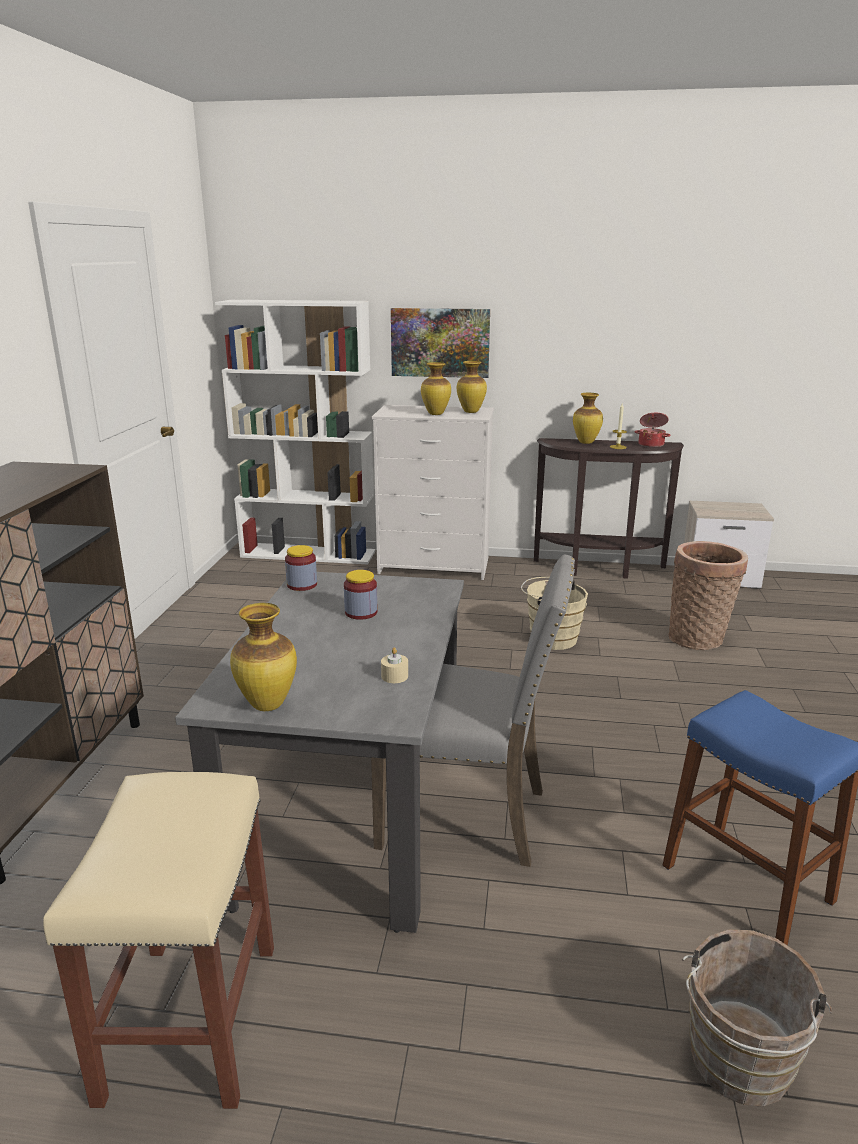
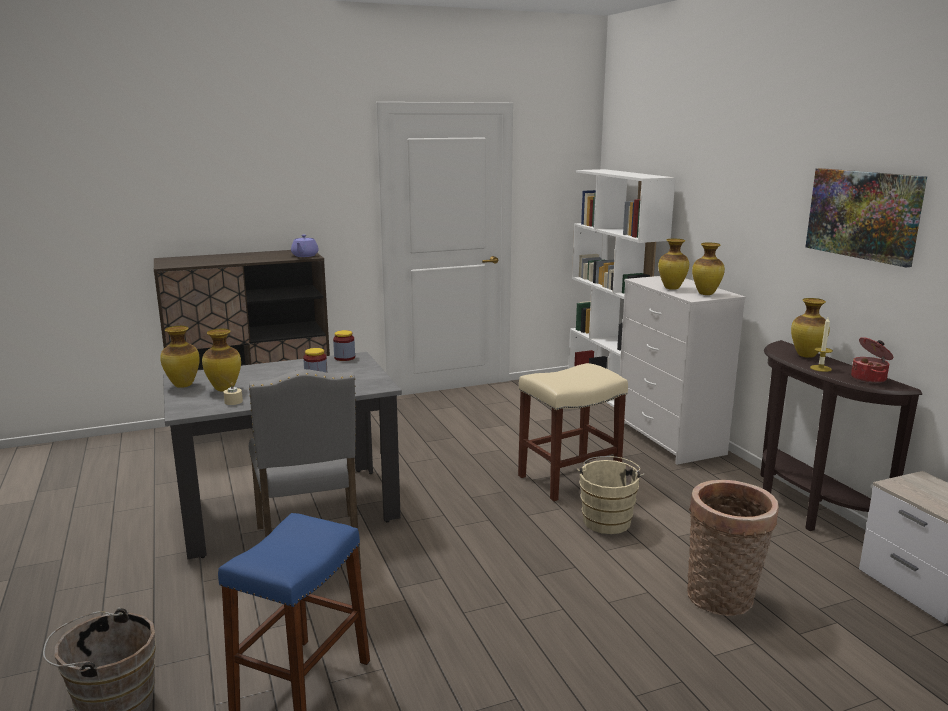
camera: 60 degrees right, 5 degrees down
beige stool [43,772,274,1109] -> beige stool moved to [518,363,628,501]
picture [391,308,490,378] -> picture moved to [805,168,927,267]
none -> vase [202,329,241,391]
none -> purple teapot [291,235,319,257]

